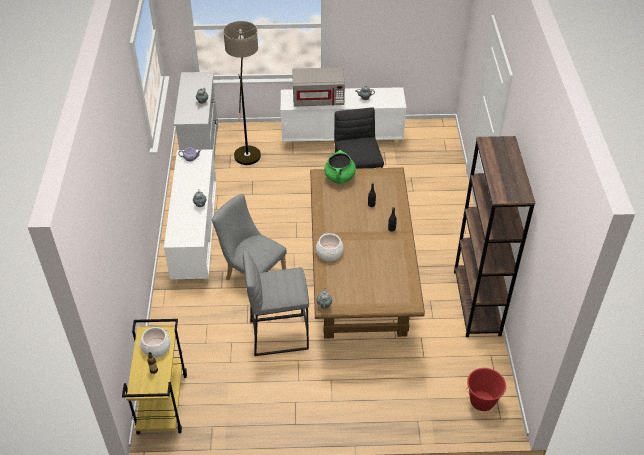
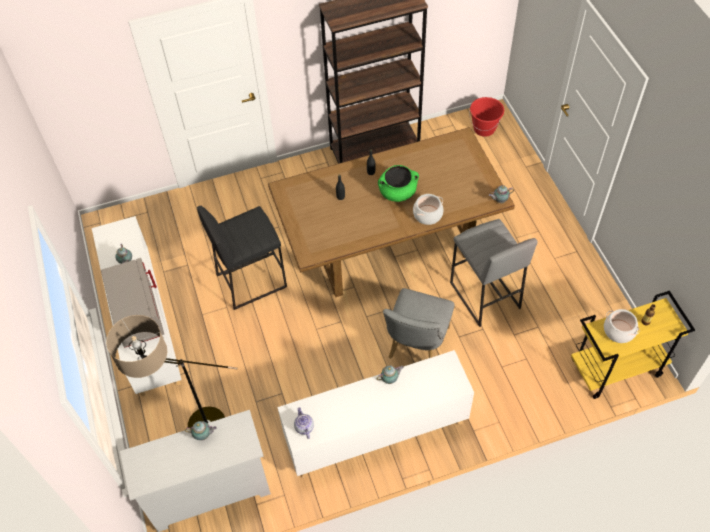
camera: 105 degrees left, 10 degrees up
green cooking pot [324,150,356,184] -> green cooking pot moved to [378,165,419,202]

